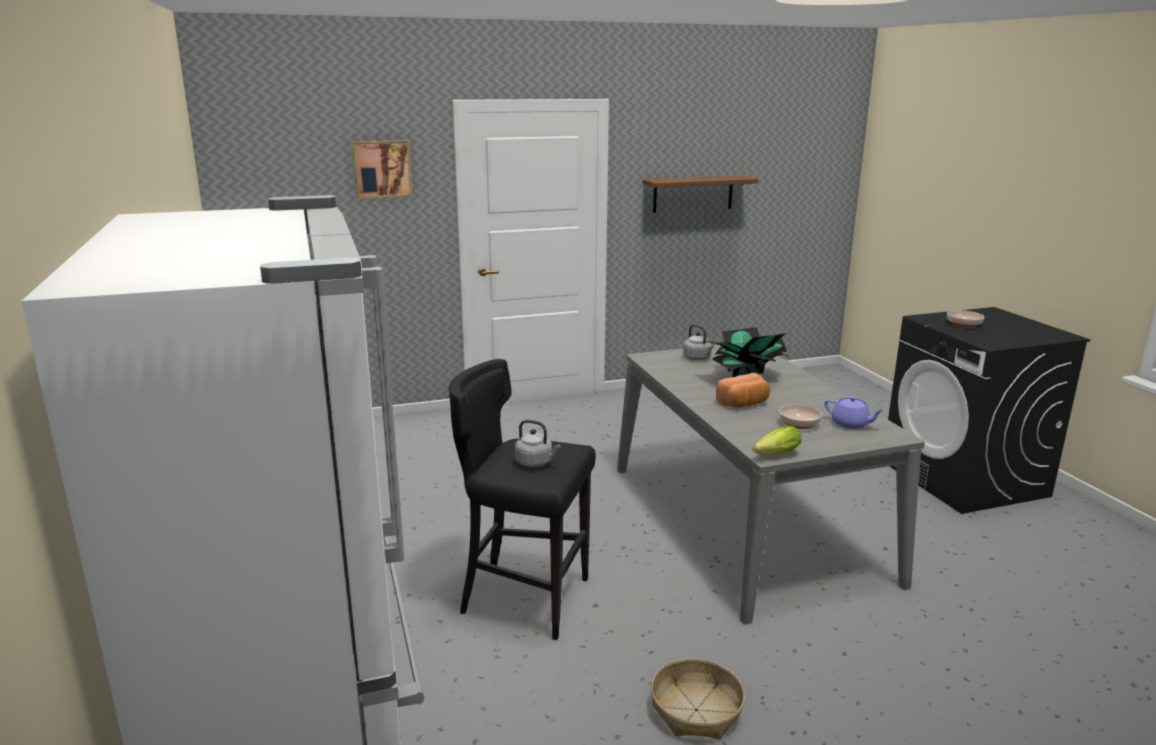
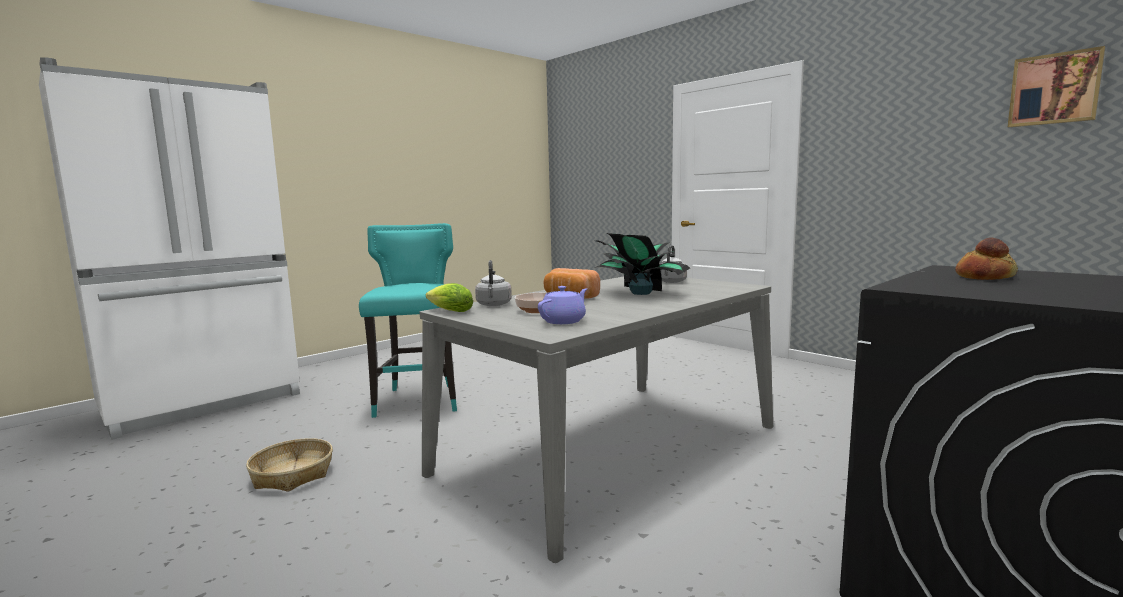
camera: 65 degrees right, 10 degrees down
picture [352,140,413,199] -> picture moved to [1008,46,1105,127]
black stool [449,359,596,640] -> turquoise stool [359,223,457,418]
grey kettle [515,420,561,467] -> grey kettle moved to [475,260,512,306]
brown shelf [643,176,758,213] -> none
purple teapot [824,396,885,429] -> purple teapot turned 150 degrees counterclockwise [538,286,587,324]
bowl [947,310,985,328] -> bread [955,237,1018,280]

